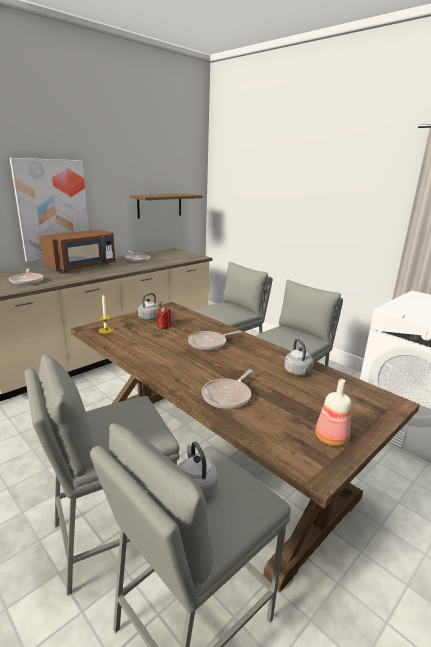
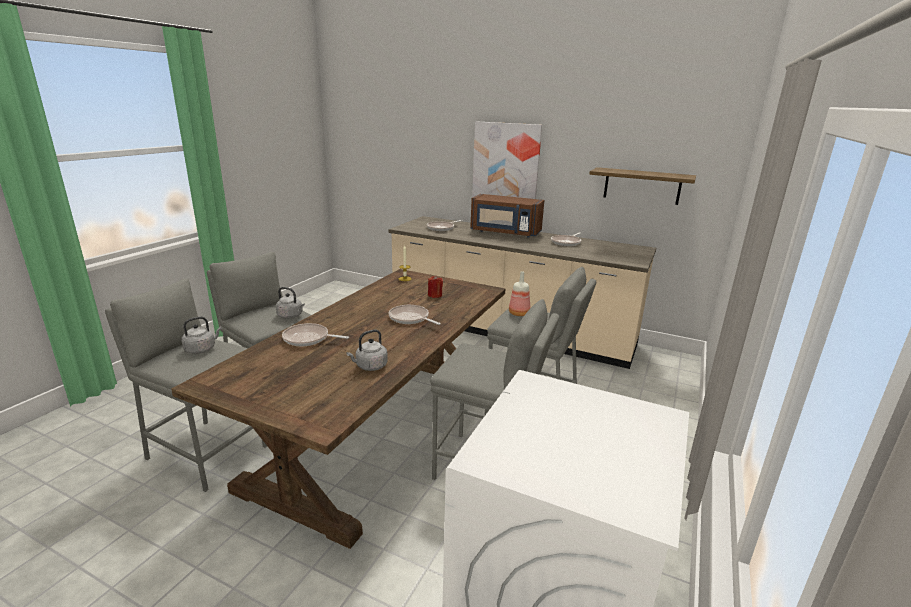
camera: 70 degrees right, 0 degrees up
grey kettle [138,293,163,320] -> grey kettle moved to [276,287,305,318]
bottle [315,379,351,446] -> bottle moved to [509,271,530,316]

